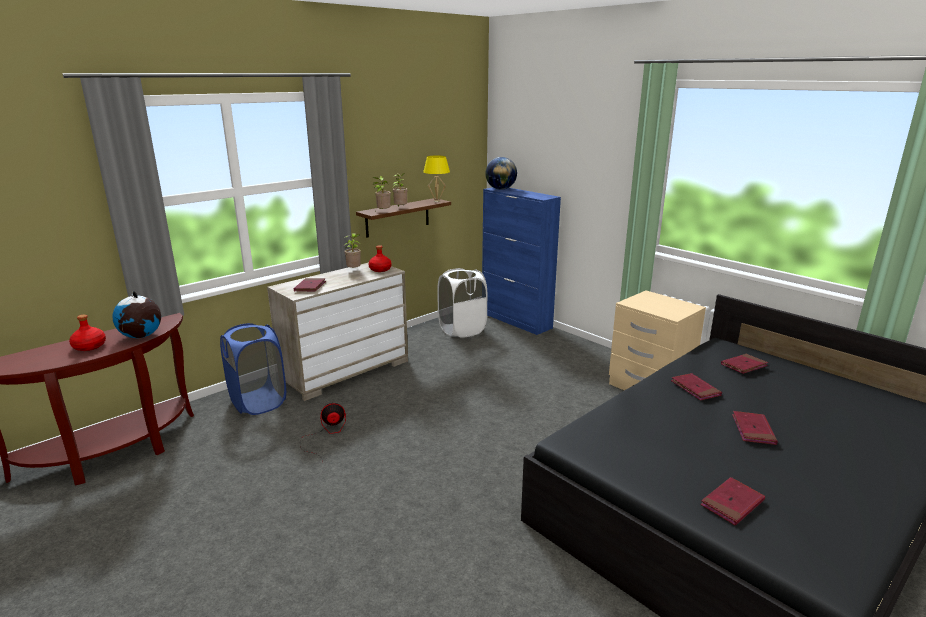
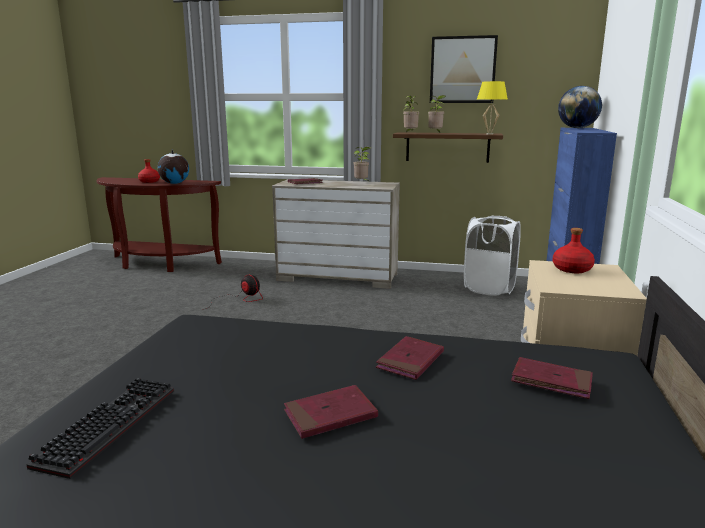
camera: 55 degrees right, 5 degrees down
blue laundry basket [220,323,286,415] -> none
red bottle [369,245,392,272] -> red bottle moved to [553,228,595,273]
red book [700,477,765,526] -> keyboard [26,378,174,479]
none -> picture [430,35,498,103]

